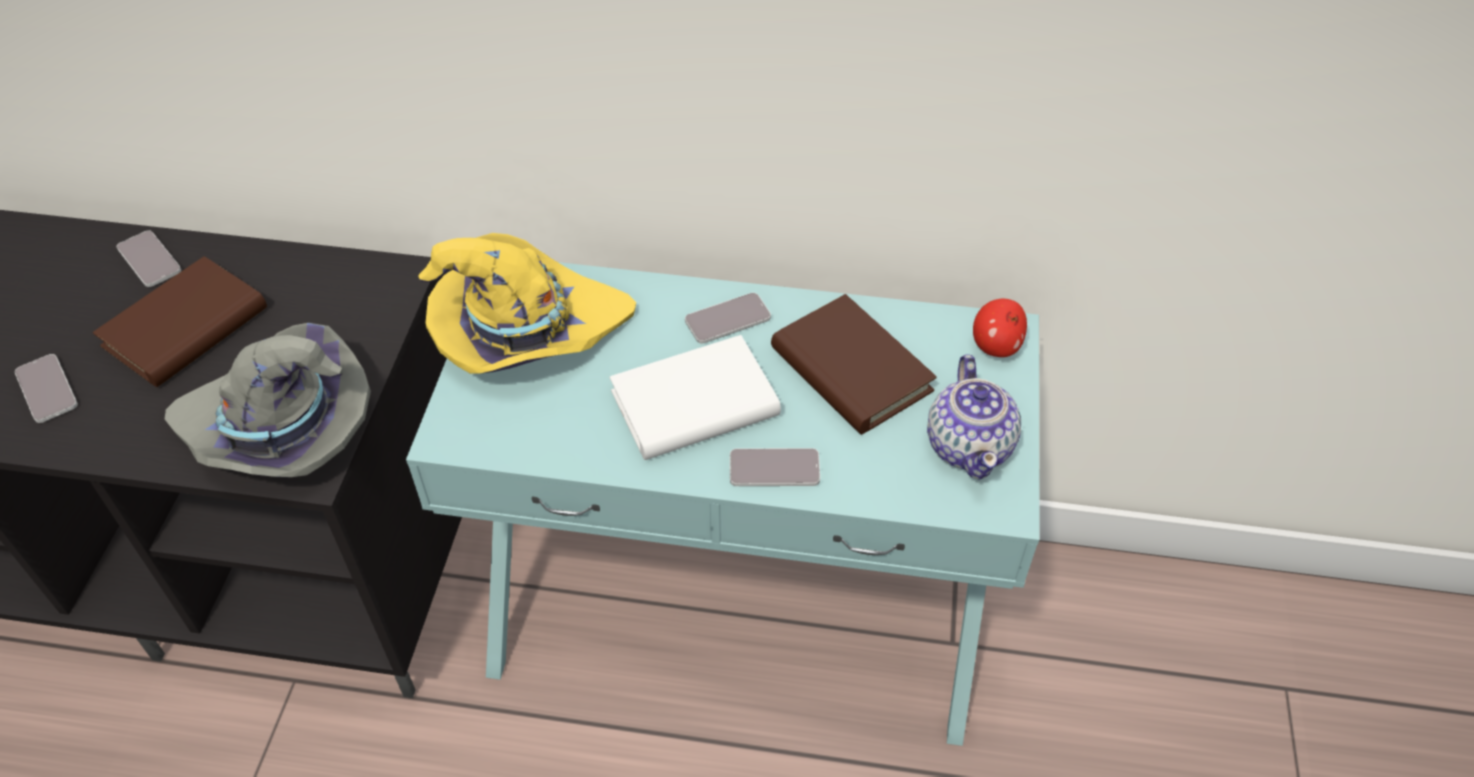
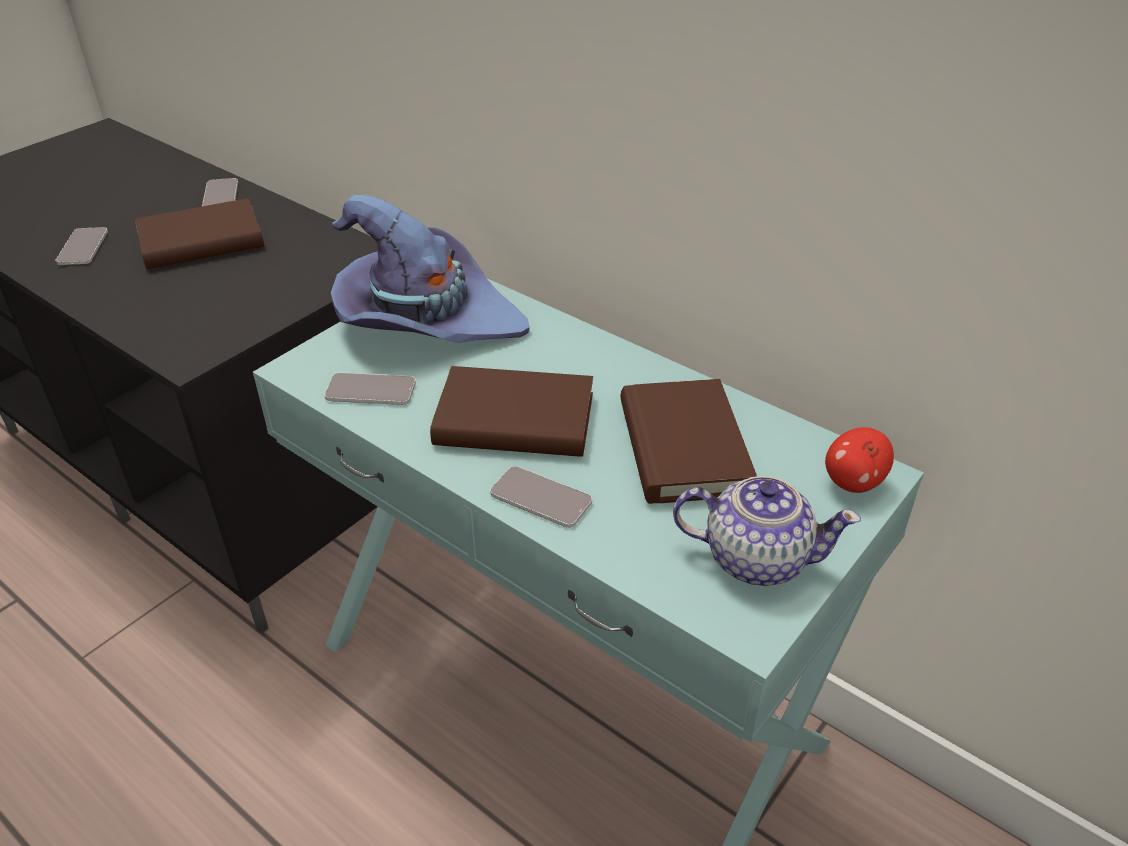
camera: 30 degrees right, 10 degrees down
grey hat [165,323,371,477] -> none
yellow hat [418,233,636,374] -> purple hat [331,195,530,343]
white book [609,335,781,460] -> brown book [430,366,593,457]
phone [685,293,771,344] -> phone moved to [325,373,416,405]
teapot [927,355,1021,480] -> teapot turned 105 degrees counterclockwise [673,476,861,586]

